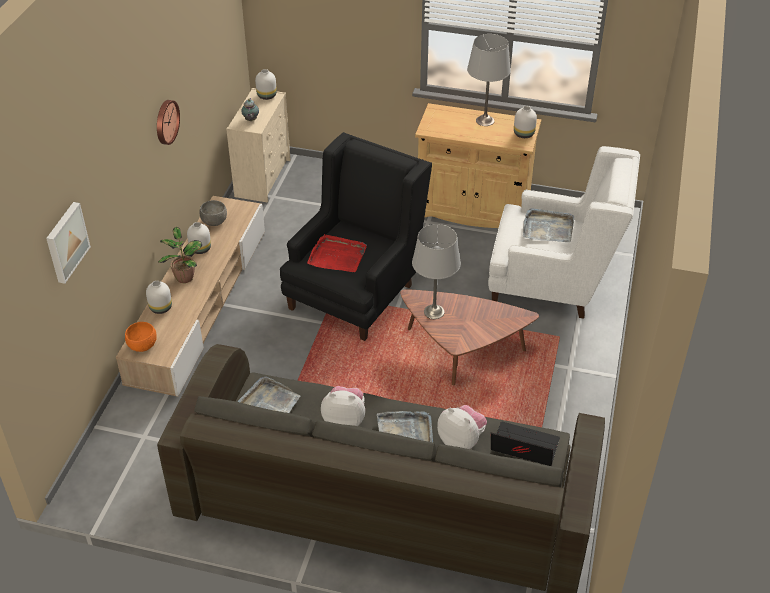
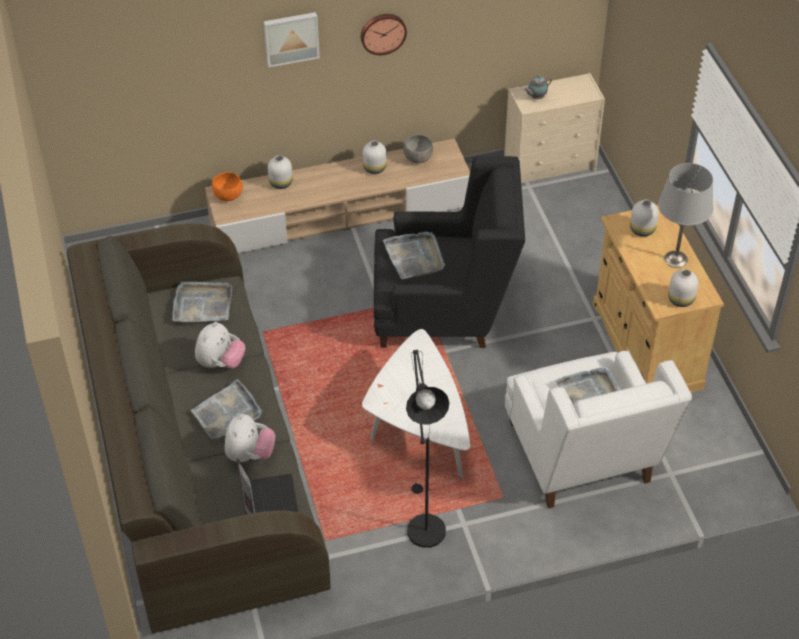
camera: 60 degrees right, 5 degrees up
picture [46,202,91,284] -> picture moved to [264,12,320,67]
potted plant [158,227,202,283] -> none
white vase [255,69,277,100] -> white vase moved to [630,200,659,237]
red tray [307,234,367,272] -> grey tray [383,232,445,279]
plush toy [321,386,365,426] -> plush toy turned 45 degrees clockwise [195,322,245,369]
brown coffee table [400,290,539,385] -> white coffee table [362,329,471,477]
grey table lamp [412,224,461,319] -> none
none -> black floor lamp [406,350,449,548]

